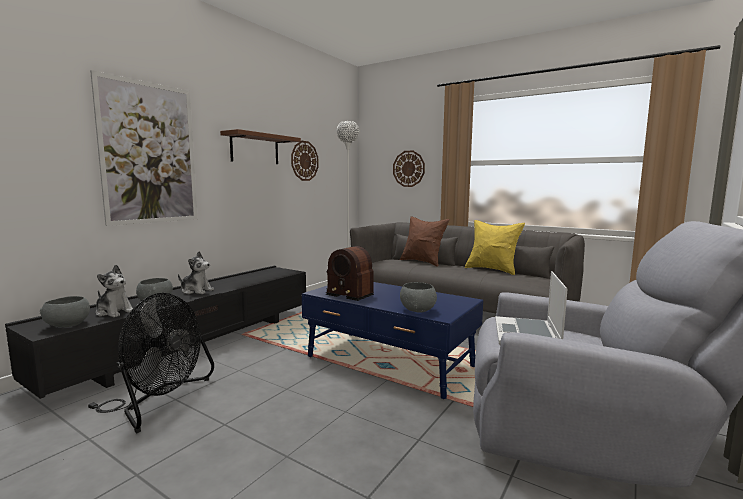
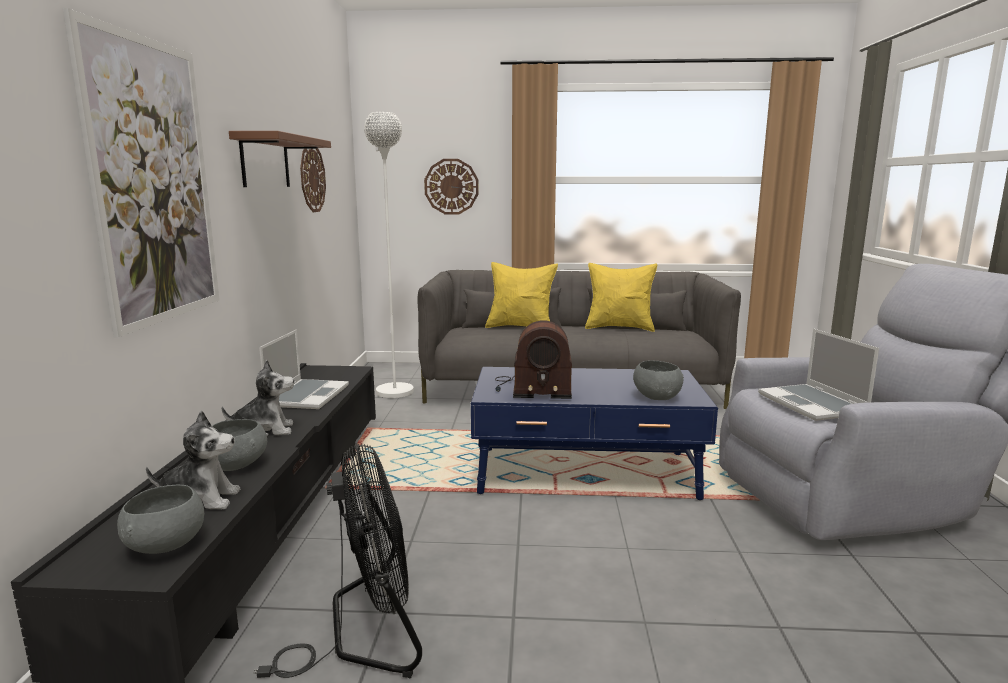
camera: 30 degrees left, 5 degrees up
brown pillow [400,216,450,267] -> yellow pillow [485,262,558,328]
none -> laptop [259,330,349,409]

